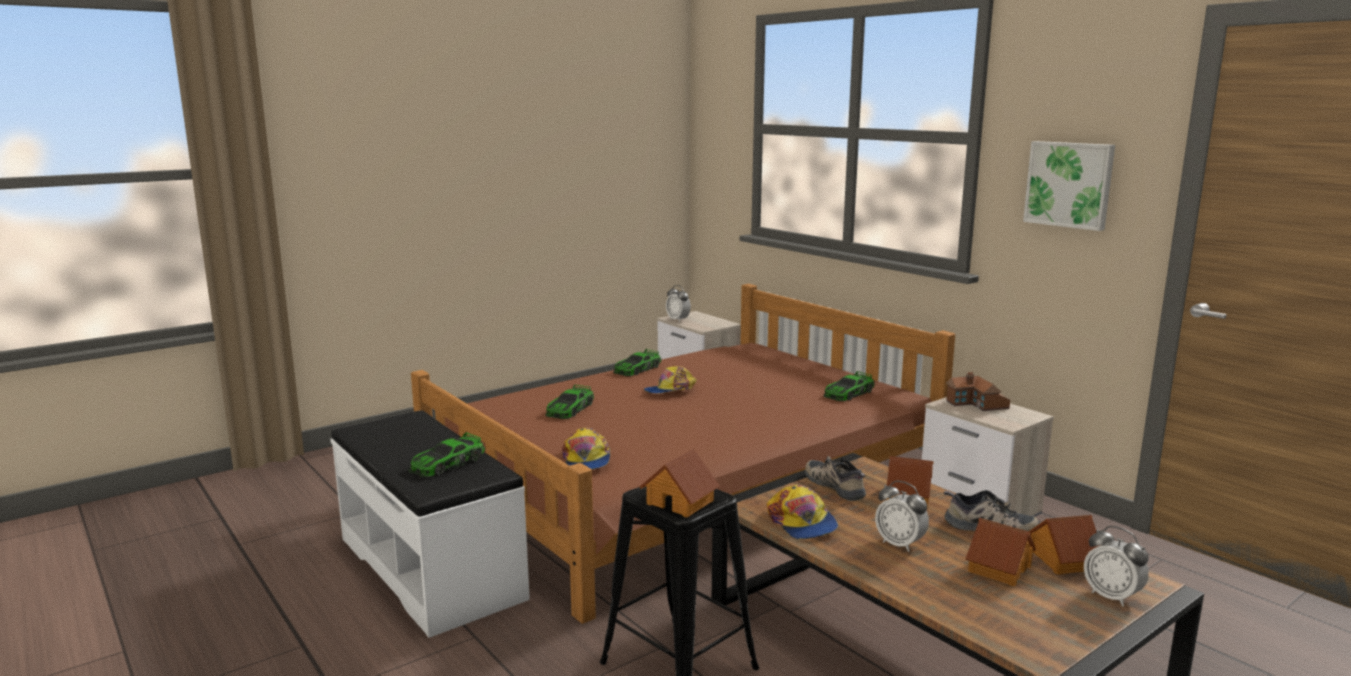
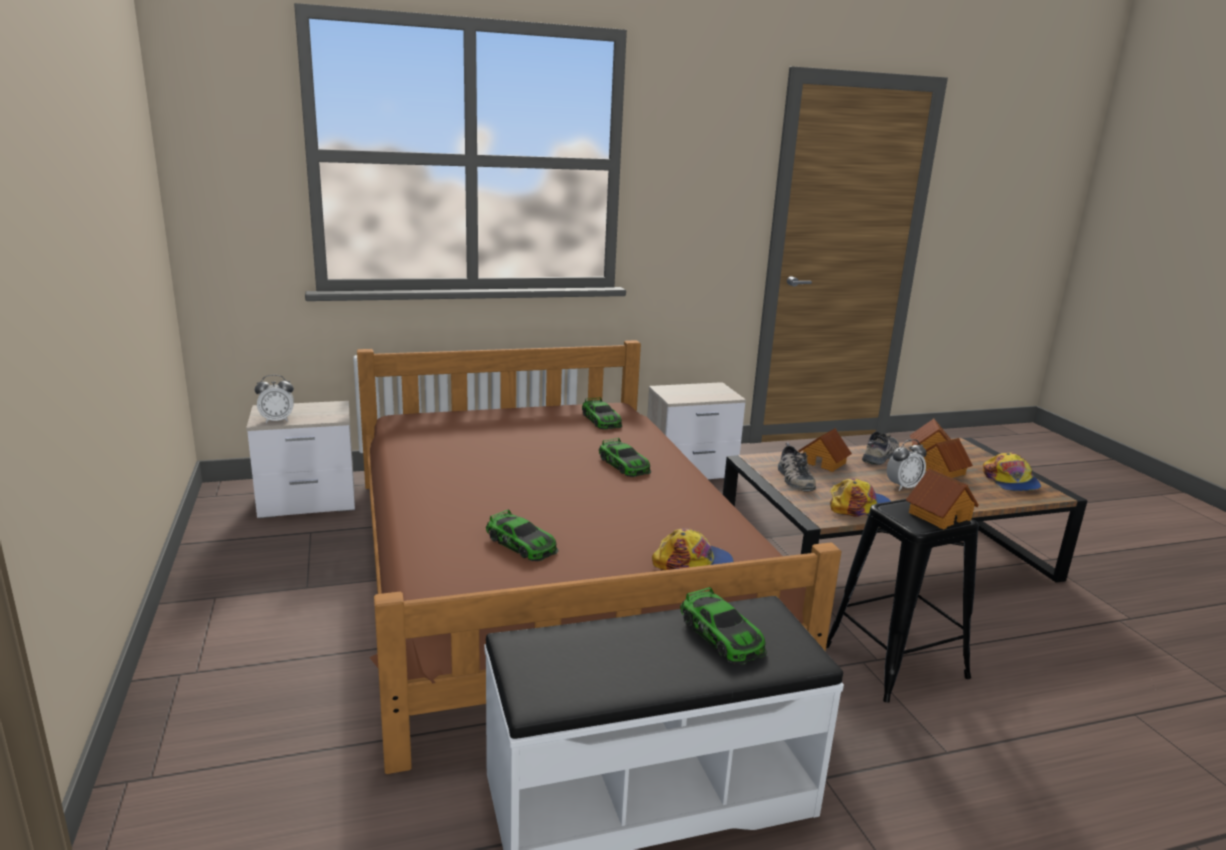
camera: 70 degrees left, 5 degrees up
toy car [613,349,661,376] -> toy car moved to [599,438,651,477]
cap [644,366,697,393] -> cap moved to [983,453,1041,491]
shoe [805,456,866,501] -> shoe turned 90 degrees counterclockwise [778,442,816,492]
toy house [946,372,1010,411] -> none
picture [1023,141,1115,231] -> none
alarm clock [1084,526,1149,607] -> none

